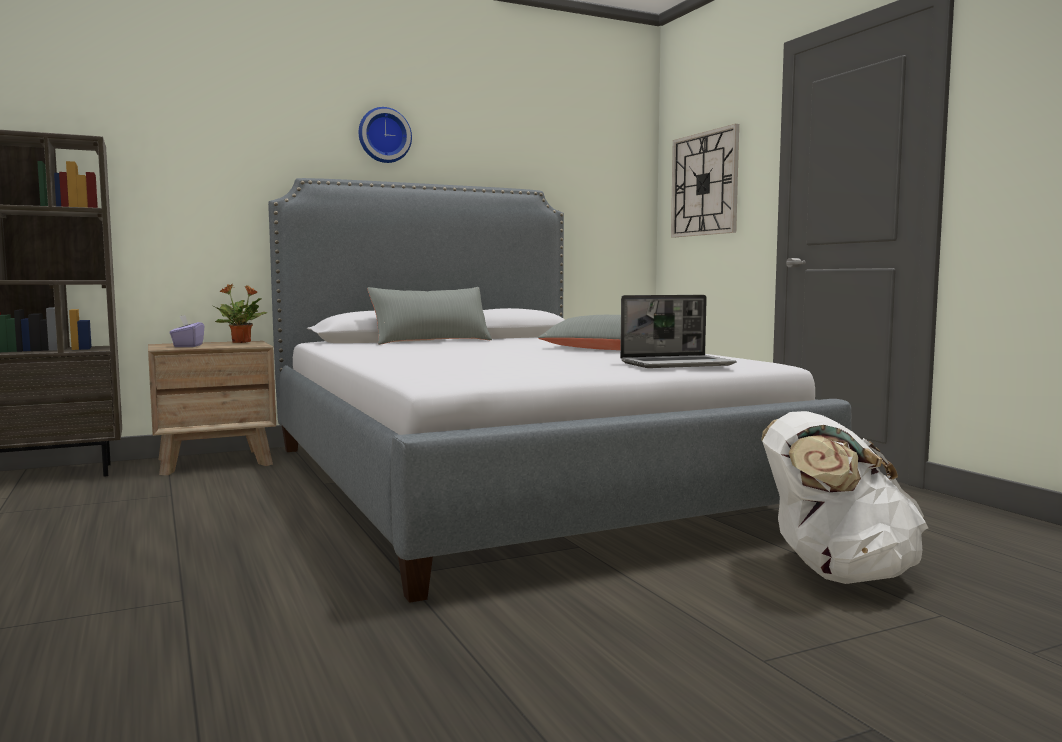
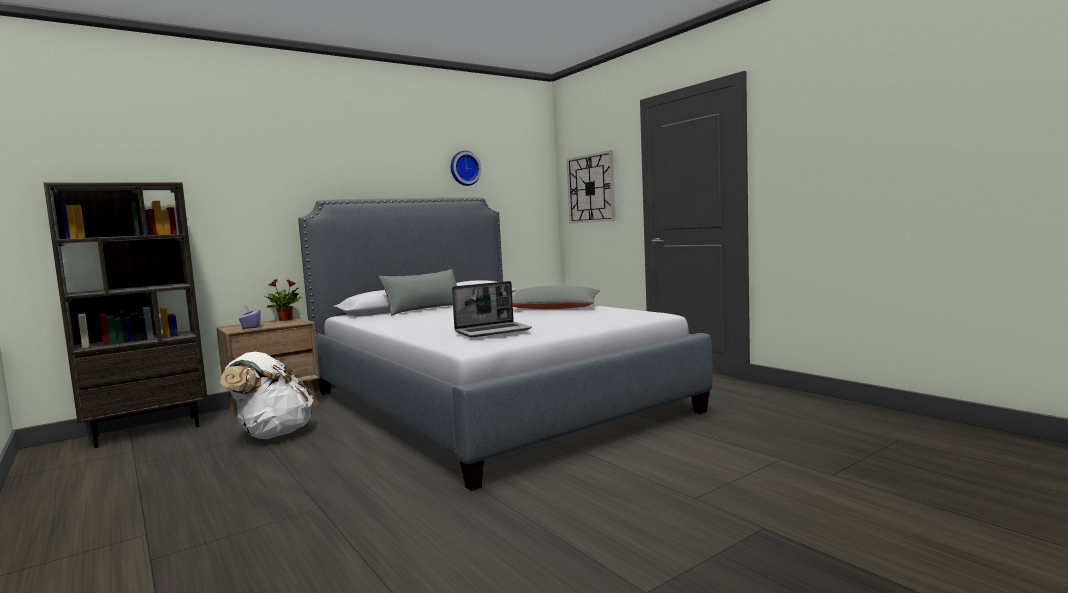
camera: 10 degrees left, 0 degrees up
wall clock [359,107,412,163] -> wall clock moved to [451,151,481,186]
laptop [620,295,737,368] -> laptop moved to [452,281,532,338]
white backpack [761,411,928,584] -> white backpack moved to [220,352,314,439]

